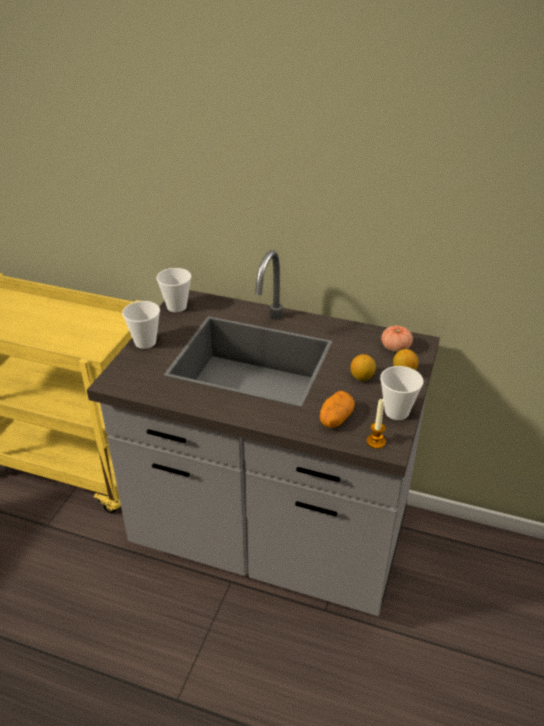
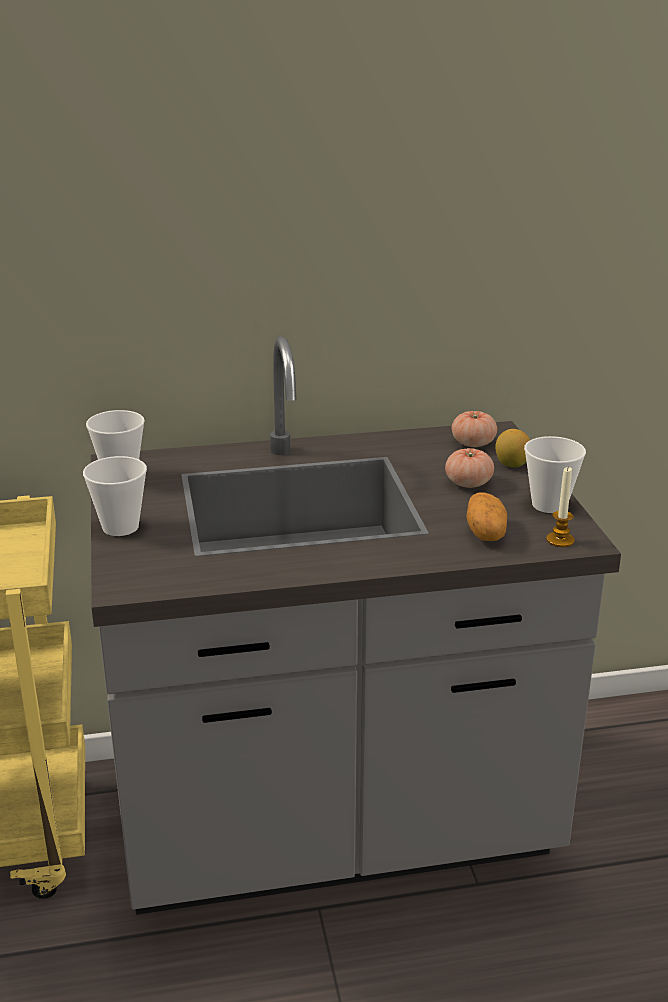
camera: 30 degrees left, 10 degrees down
lemon [351,354,376,381] -> tomato [445,448,494,488]

